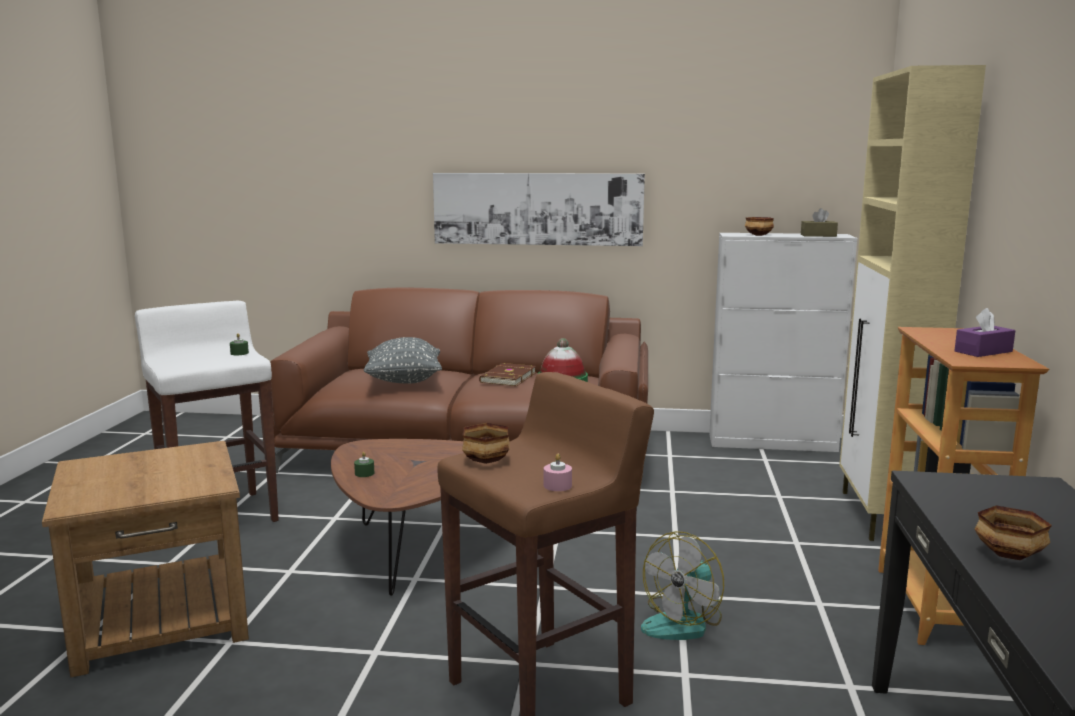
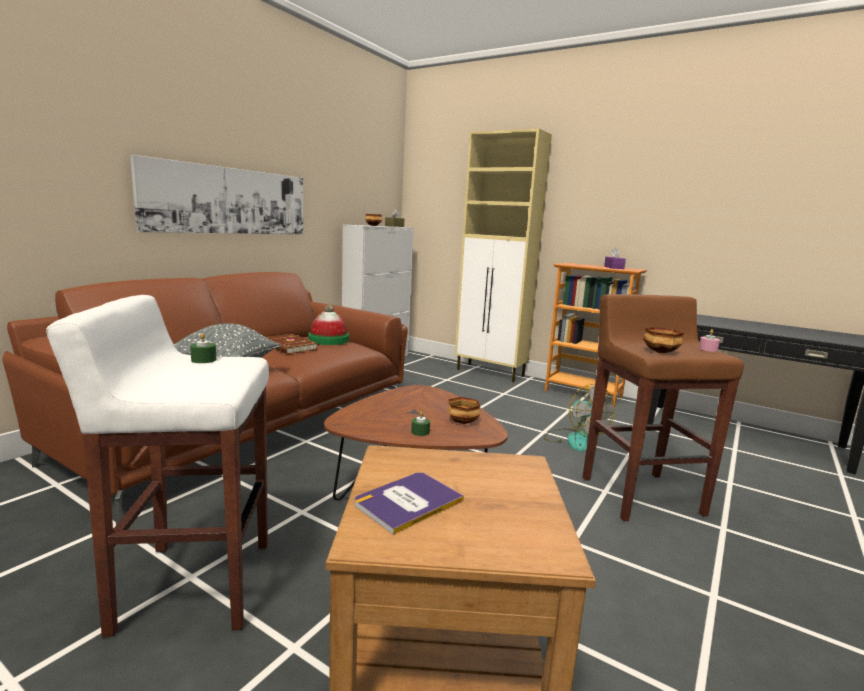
camera: 65 degrees left, 0 degrees up
bowl [975,505,1052,560] -> bowl moved to [447,397,480,424]
none -> book [354,472,464,535]

